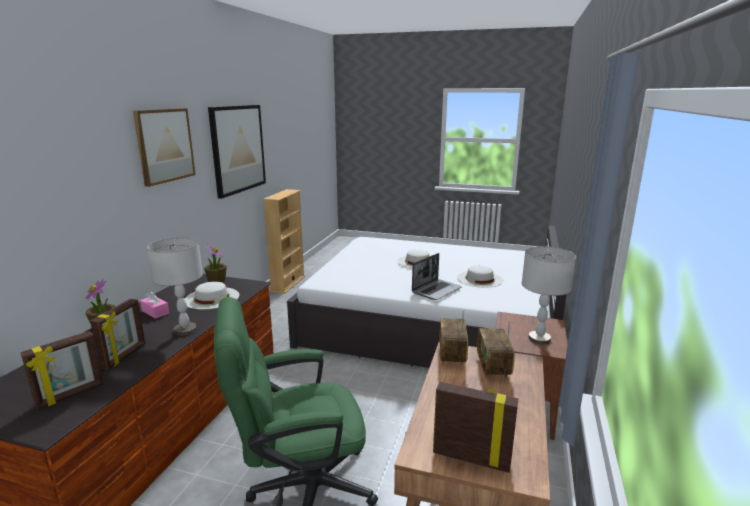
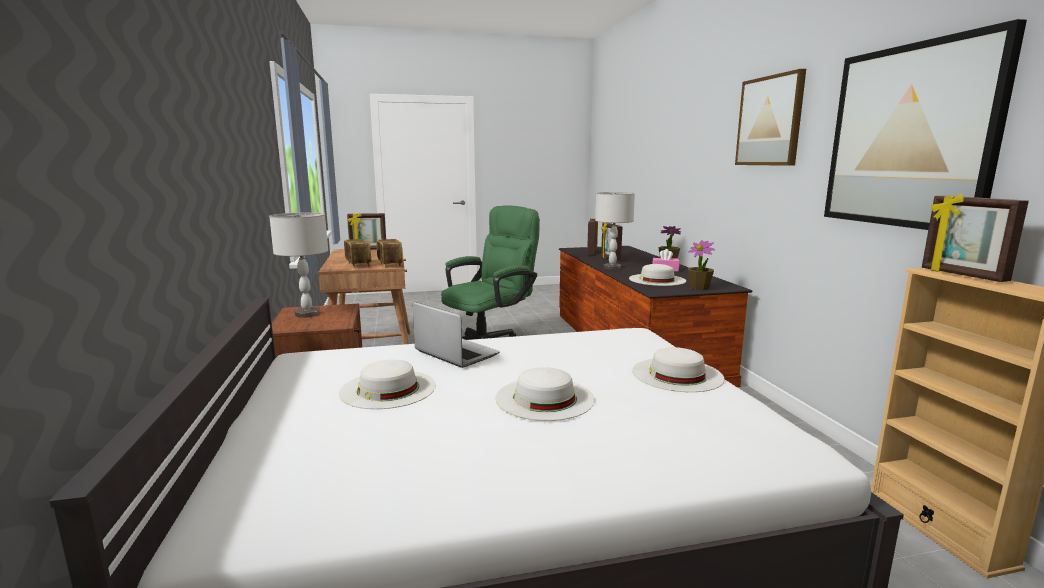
camera: 150 degrees right, 5 degrees down
laptop [412,253,462,300] -> laptop turned 120 degrees clockwise [413,301,500,368]
none -> white hat [632,347,725,392]
none -> picture frame [922,194,1029,282]

